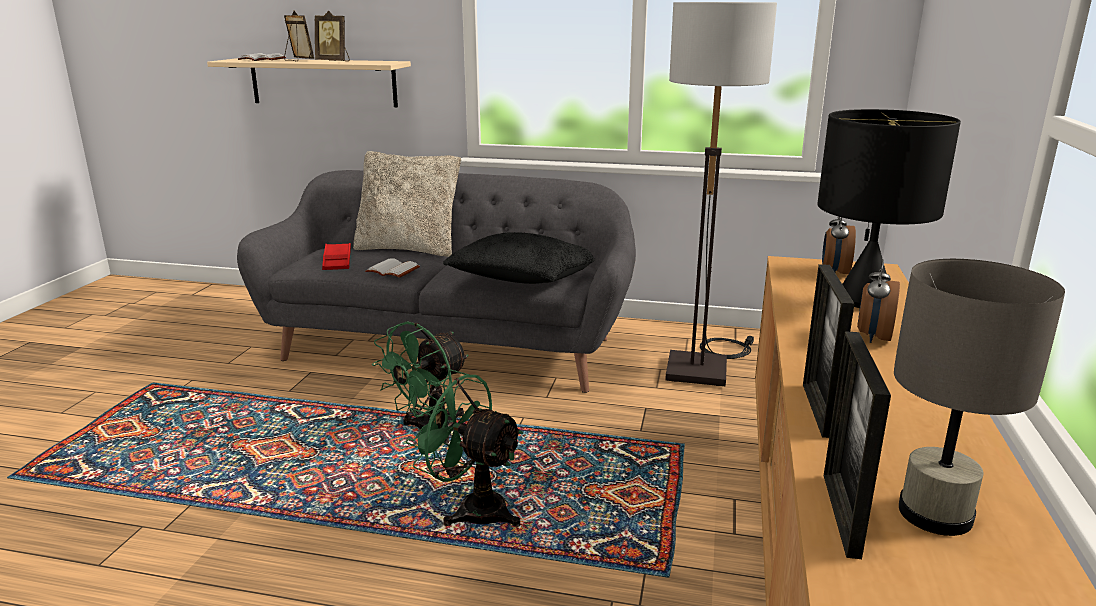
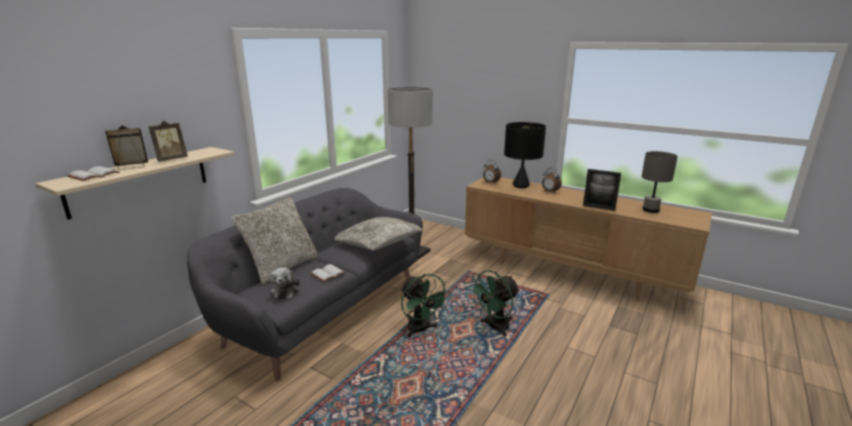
camera: 70 degrees left, 0 degrees up
red tray [322,243,351,270] -> plush toy [270,268,300,300]
black pillow [443,232,594,284] -> beige pillow [335,217,422,250]
picture frame [824,331,891,559] -> none

